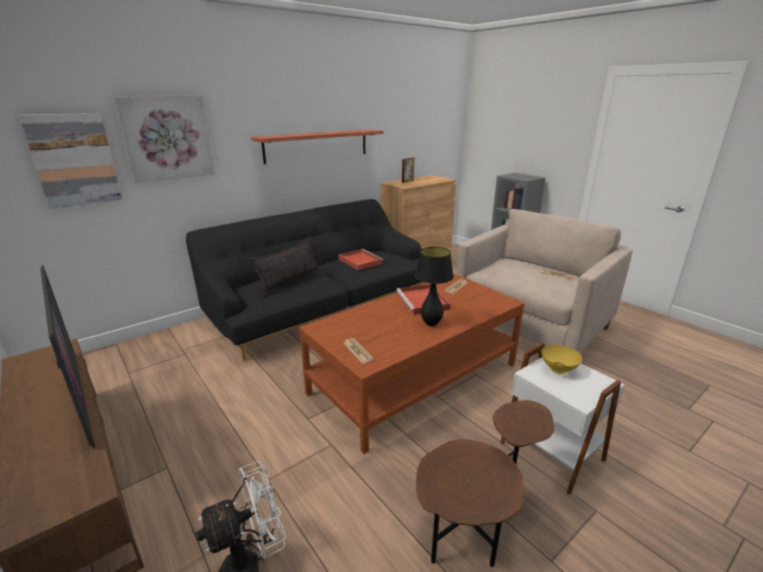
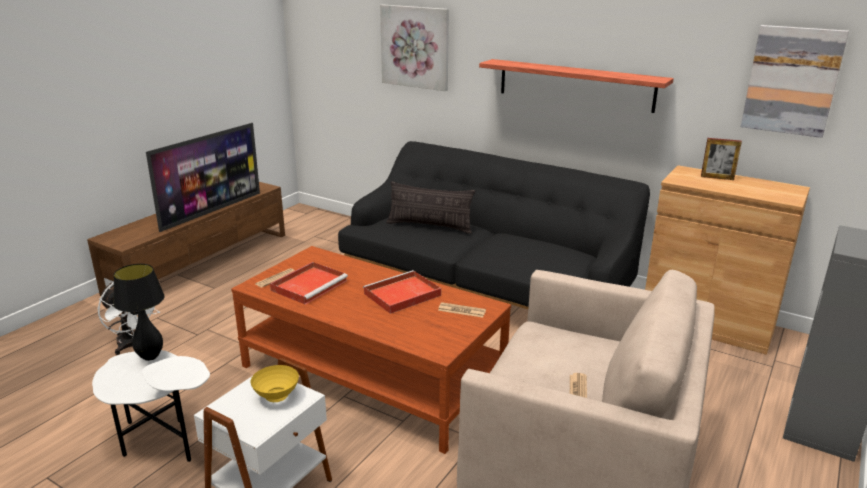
camera: 70 degrees right, 0 degrees up
picture [18,113,122,209] -> picture moved to [741,25,849,138]
red tray [338,249,383,270] -> red tray moved to [270,262,348,305]
black table lamp [415,247,454,326] -> black table lamp moved to [113,264,165,361]
brown side table [416,400,555,567] -> white side table [92,350,210,462]

